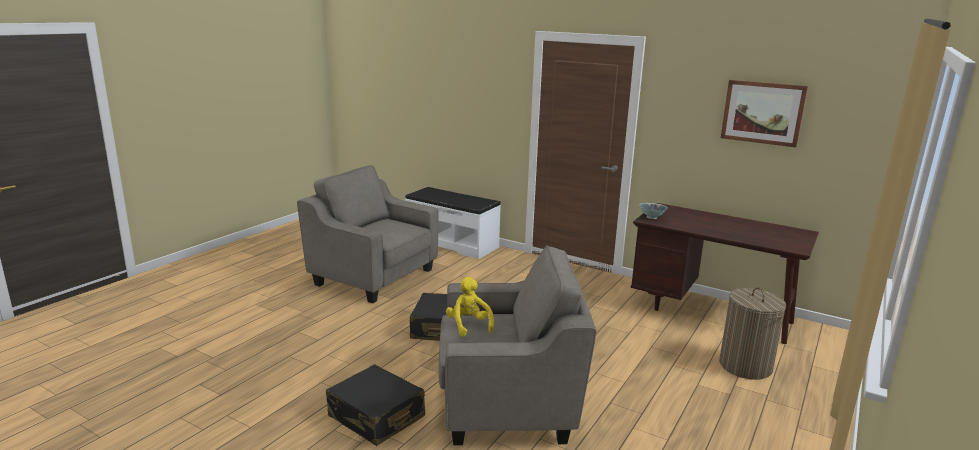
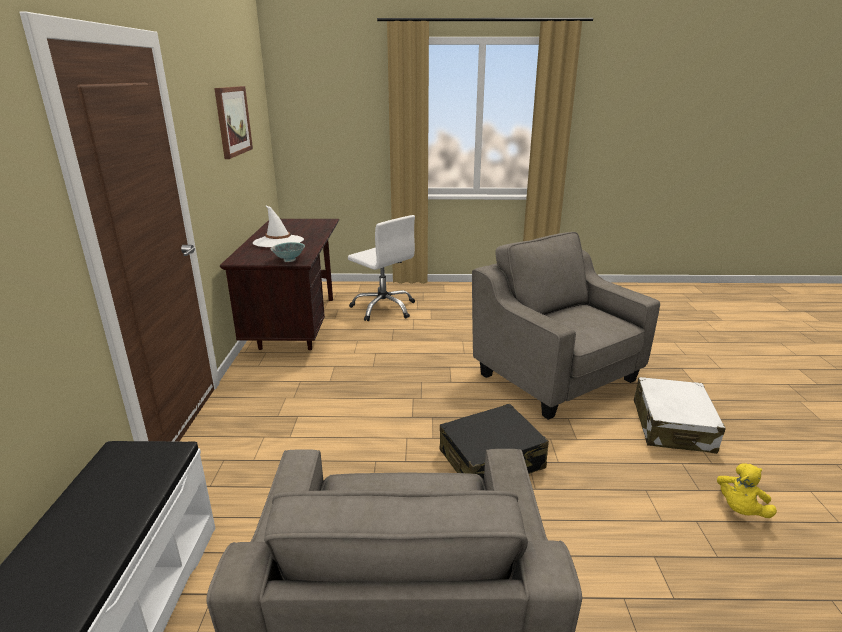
camera: 120 degrees left, 5 degrees up
black suitcase [326,364,425,446] -> white suitcase [634,377,726,454]
yellow plush toy [446,277,494,337] -> yellow plush toy moved to [717,463,777,518]
laundry basket [719,287,786,380] -> white office chair [348,215,415,321]
none -> white hat [253,205,304,247]

